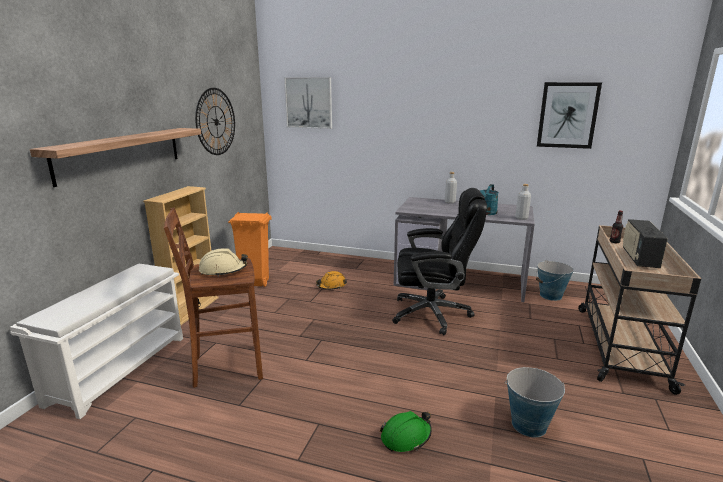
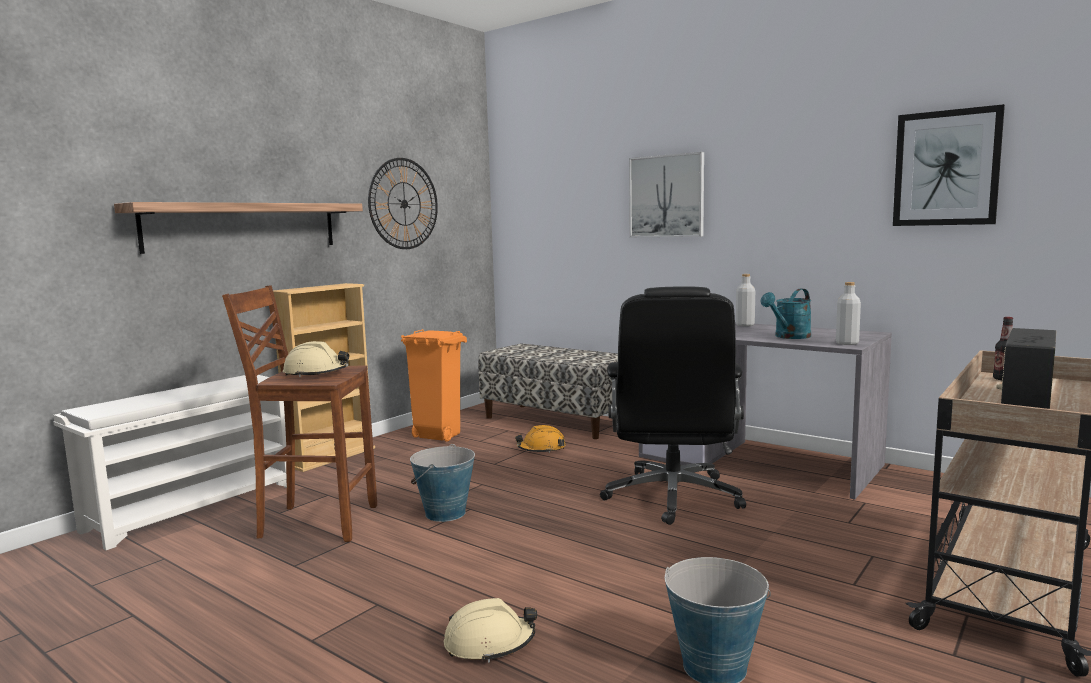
camera: 20 degrees right, 10 degrees down
picture [284,77,332,129] -> picture moved to [629,152,704,237]
green hard hat [380,411,432,452] -> beige hard hat [444,598,537,663]
black office chair [392,188,487,335] -> black office chair turned 75 degrees clockwise [600,286,746,525]
bucket [536,260,574,301] -> bucket moved to [410,444,475,522]
none -> bench [478,344,618,439]

